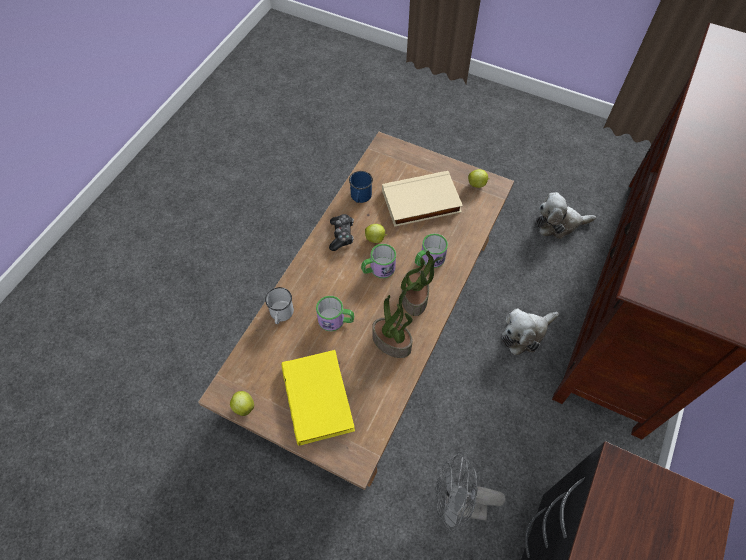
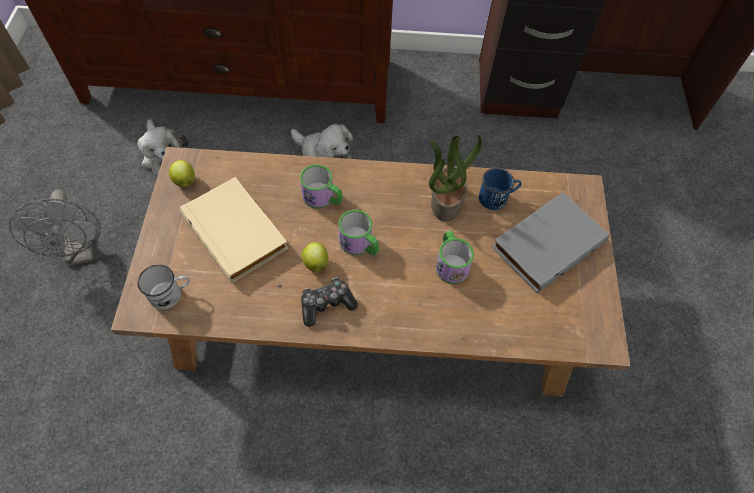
camera: 115 degrees left, 0 degrees up
apple [230,391,254,416] -> none
white mug [265,287,294,324] -> white mug moved to [137,265,189,310]
yellow book [281,350,355,446] -> grey book [492,192,610,293]
blue mug [349,171,373,203] -> blue mug moved to [479,168,521,210]
potted plant [401,251,443,316] -> none
grey fan [435,452,506,533] -> grey fan moved to [9,189,101,266]

